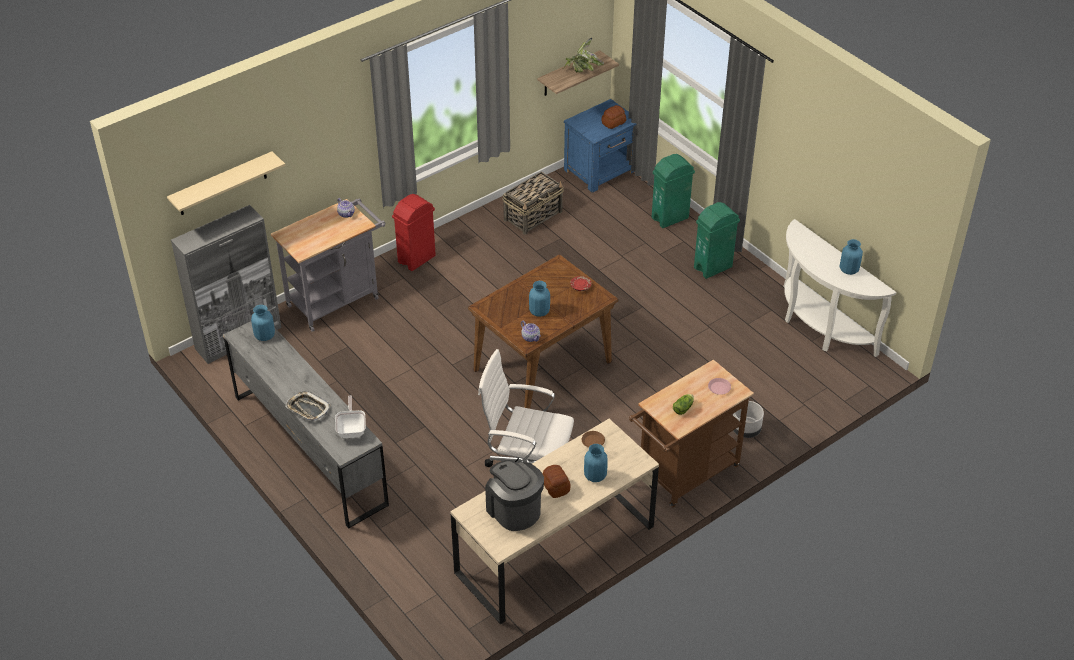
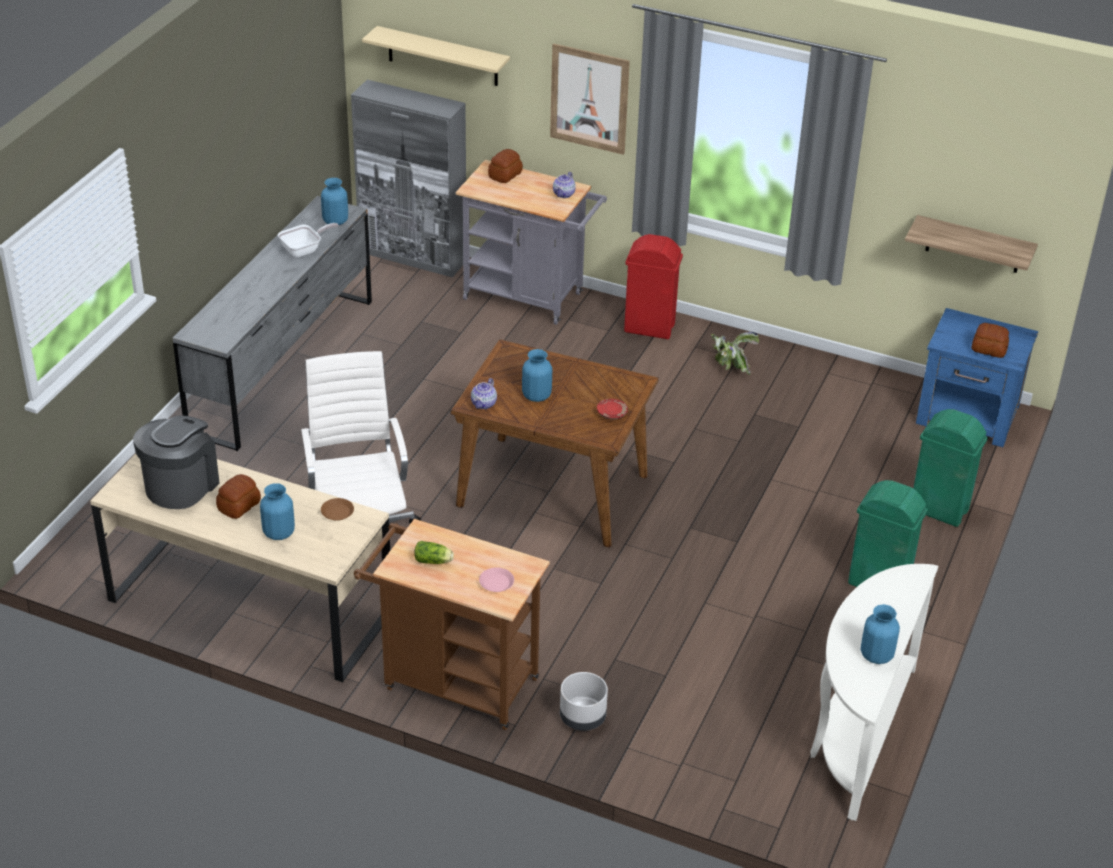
camera: 60 degrees right, 5 degrees down
tray [285,391,331,421] -> none
frying pan [335,395,366,438] -> frying pan moved to [278,223,339,258]
basket [502,171,564,235] -> none
potted plant [563,38,604,73] -> potted plant moved to [711,332,759,375]
none -> bread [488,149,523,183]
none -> picture [550,43,630,155]

